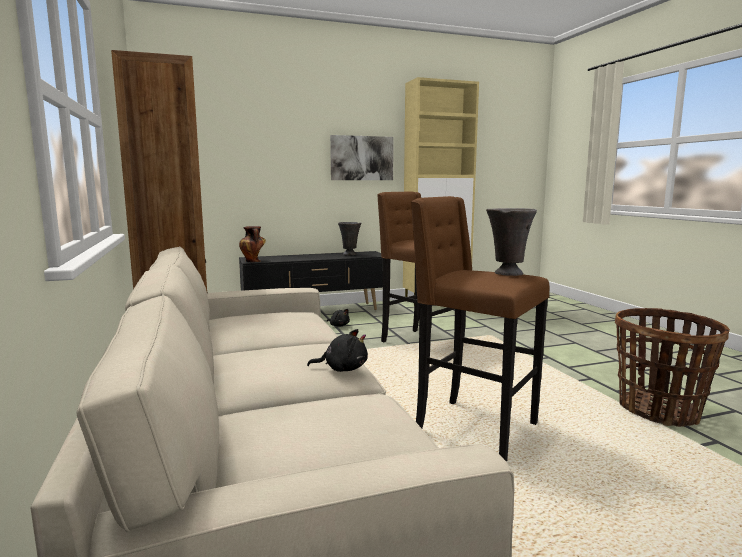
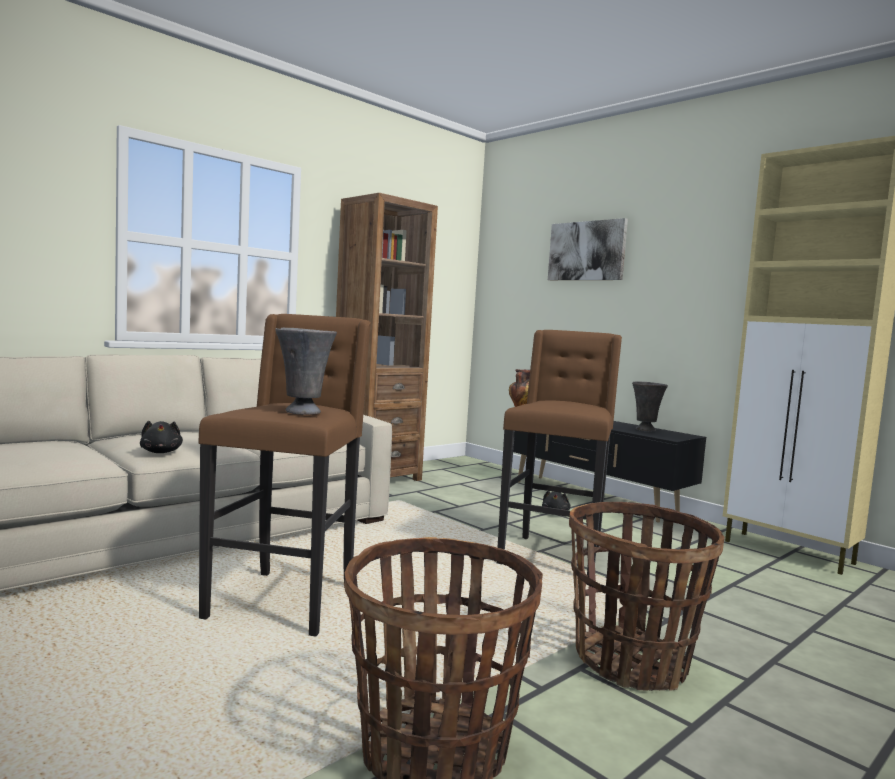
camera: 65 degrees right, 5 degrees down
picture [330,135,394,180] -> picture moved to [548,218,628,280]
none -> basket [569,502,725,691]

